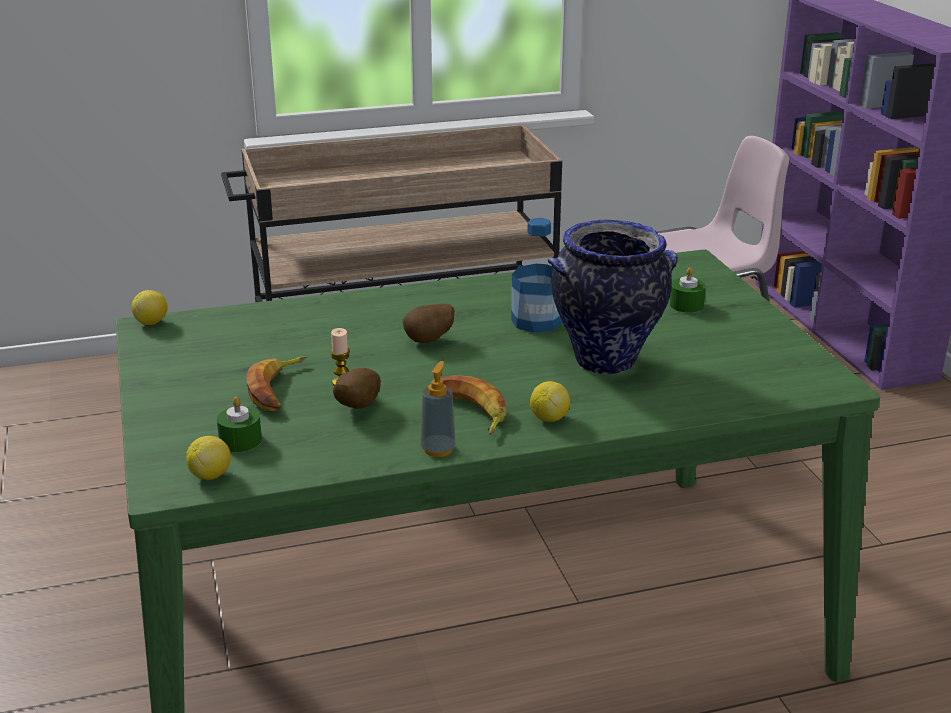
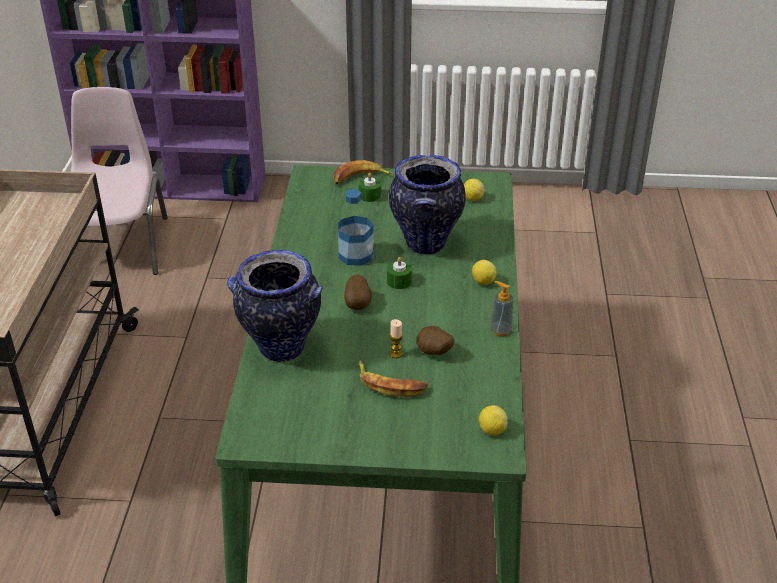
camera: 70 degrees left, 10 degrees up
lemon [131,290,168,325] -> lemon moved to [464,179,485,201]
green candle [217,397,262,452] -> green candle moved to [387,257,412,289]
banana [440,375,507,435] -> banana moved to [333,160,394,184]
none -> vase [227,250,323,362]

